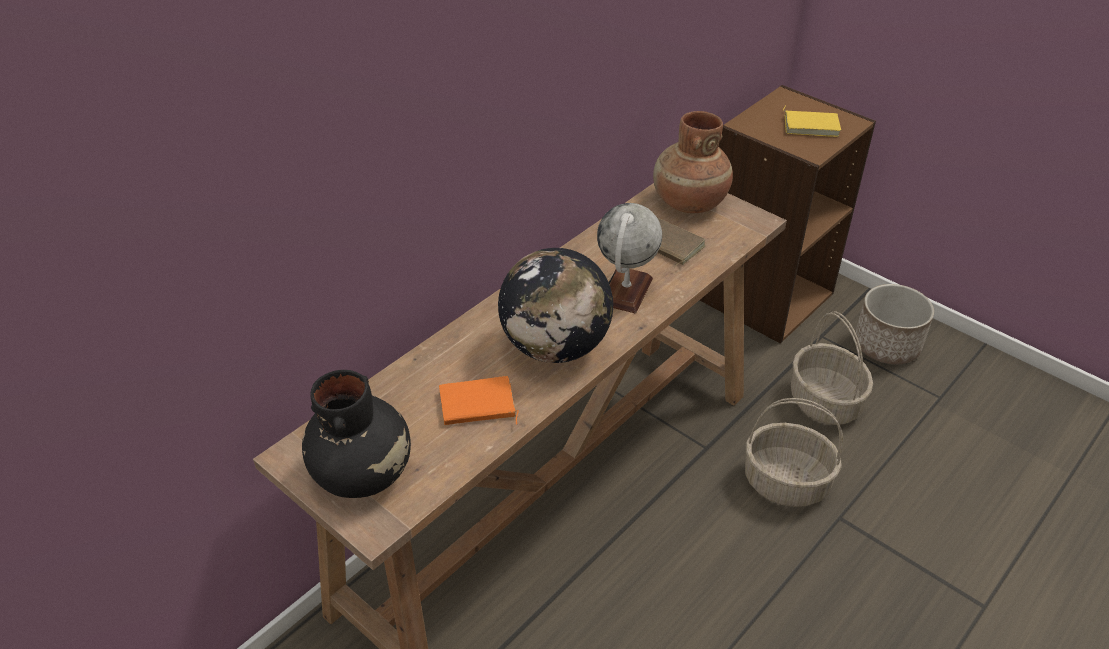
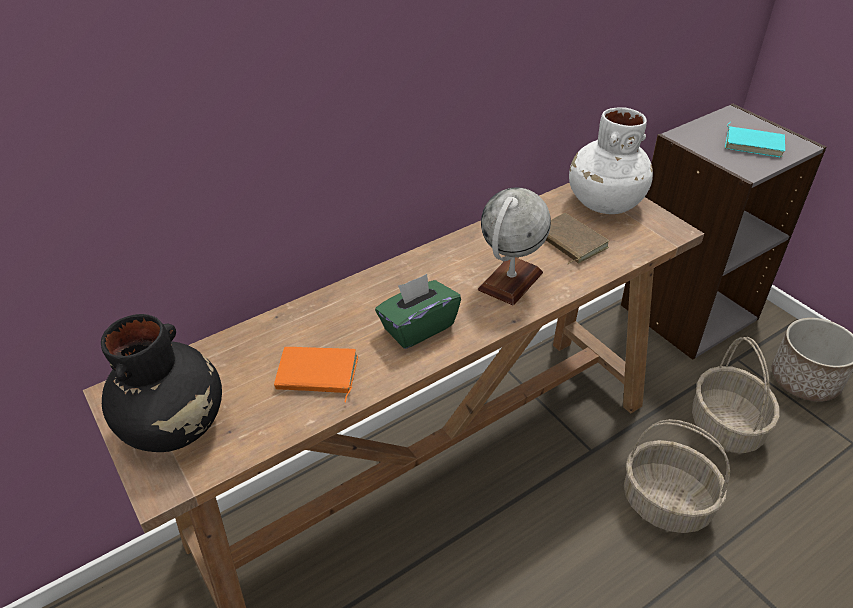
camera: 15 degrees right, 0 degrees up
globe [498,248,613,363] -> green tissue box [375,274,461,349]
brown vase [653,111,733,213] -> white vase [569,107,653,214]
brown bookcase [700,85,876,344] -> grey bookcase [621,103,827,360]
yellow book [783,105,841,137] -> turquoise book [725,122,785,158]

